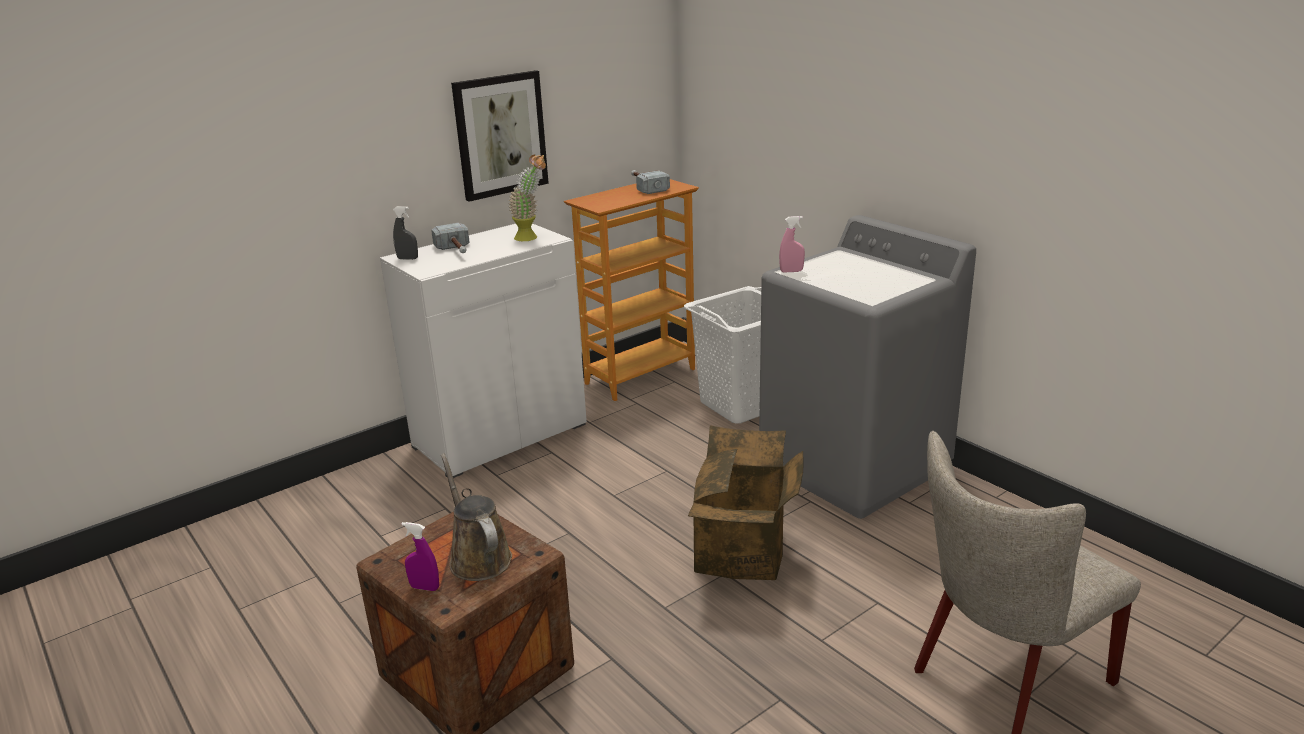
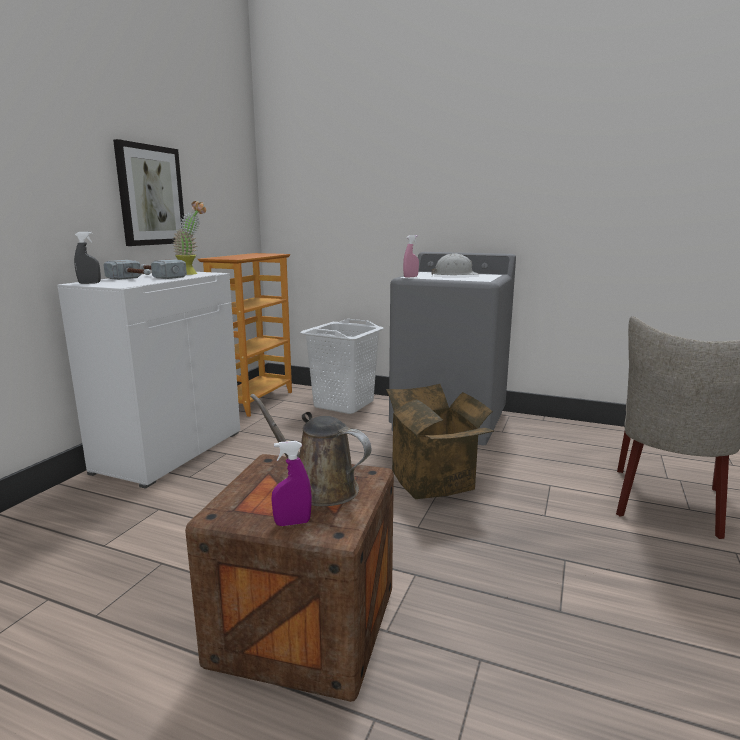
camera: 30 degrees left, 10 degrees down
hammer [631,170,670,194] -> hammer moved to [141,259,187,279]
none -> white hard hat [431,253,479,275]

